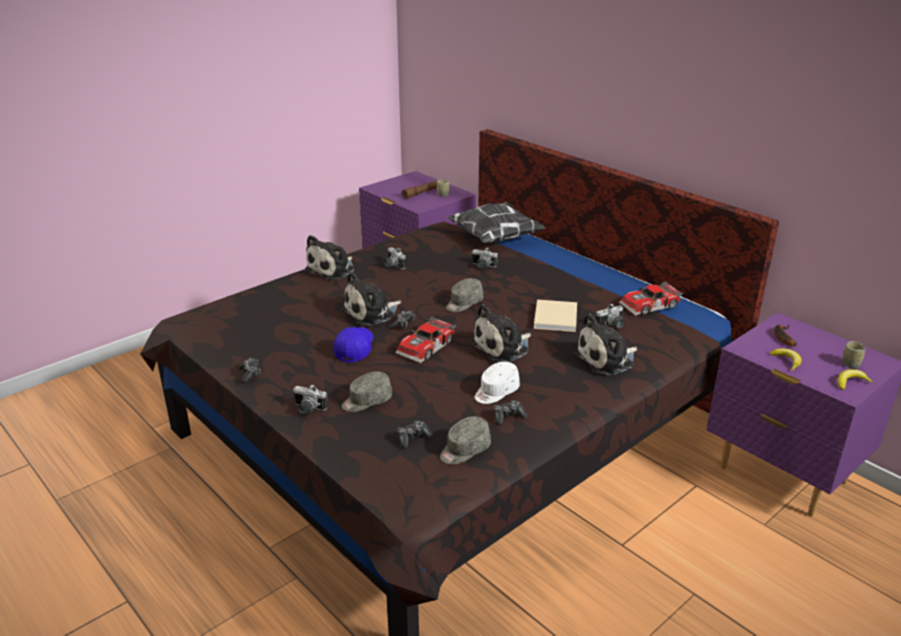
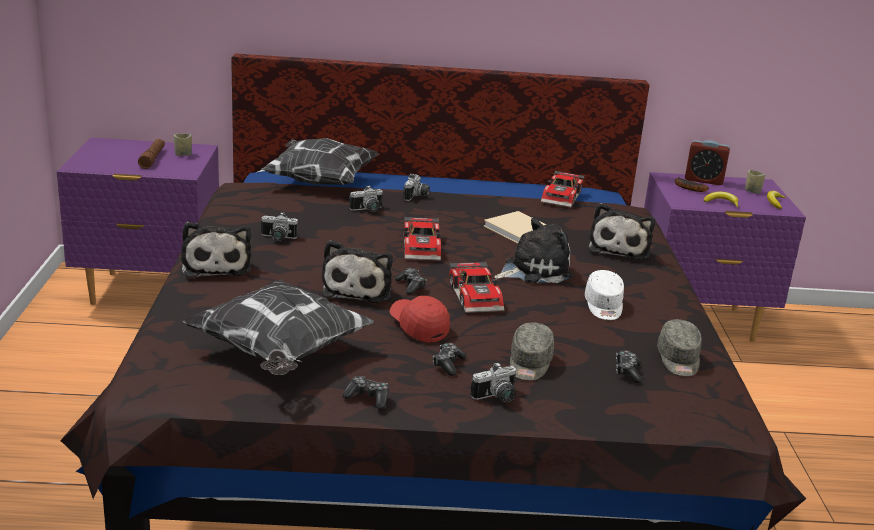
camera: 50 degrees left, 5 degrees down
blue cap [333,327,373,363] -> red cap [390,296,450,343]
grey cap [446,278,483,312] -> toy car [404,217,441,261]
plush toy [470,304,531,362] -> plush toy turned 120 degrees counterclockwise [494,218,573,283]
game controller [494,400,527,425] -> game controller moved to [433,343,467,376]
camera [595,304,624,328] -> camera moved to [403,174,430,201]
none -> pillow [183,279,374,375]
none -> alarm clock [685,140,730,185]

